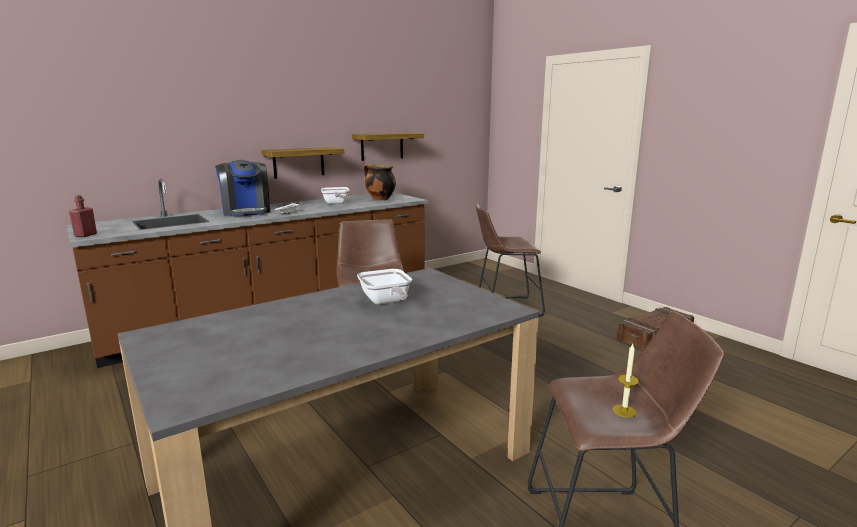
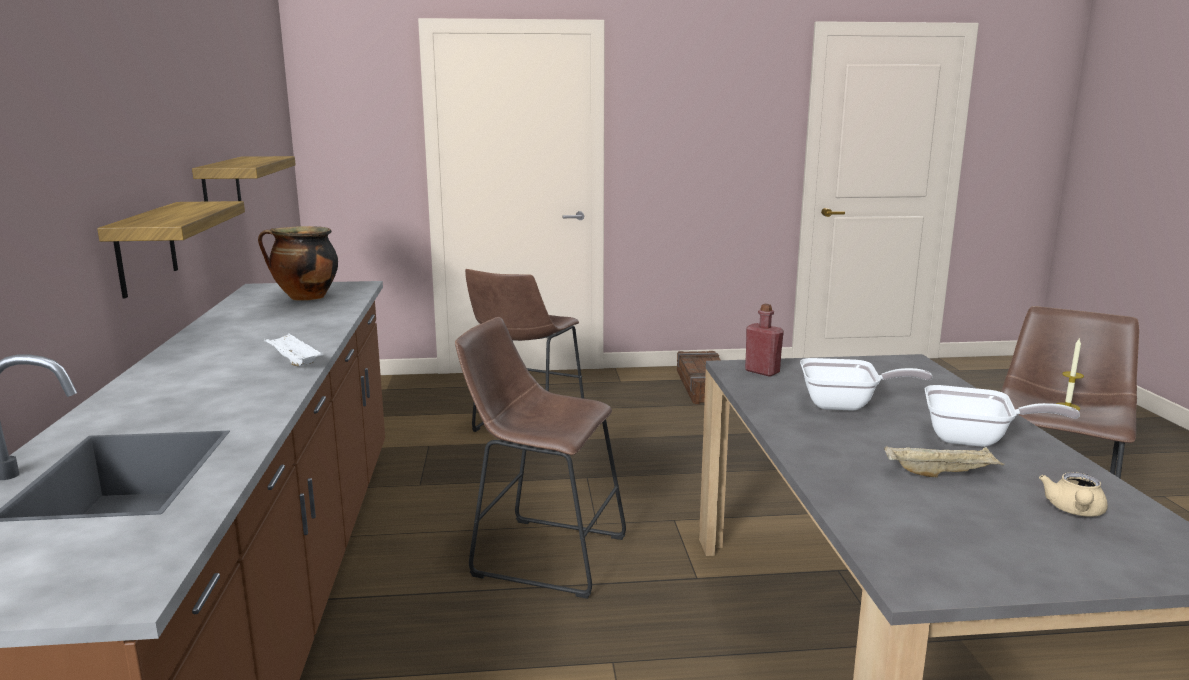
camera: 60 degrees left, 0 degrees up
red bottle [69,195,97,237] -> red bottle moved to [745,304,784,377]
coffee machine [215,160,270,216] -> none
frying pan [321,187,349,204] -> frying pan moved to [925,385,1080,447]
none -> beige tray [884,445,1005,478]
none -> beige teapot [1039,472,1108,517]

